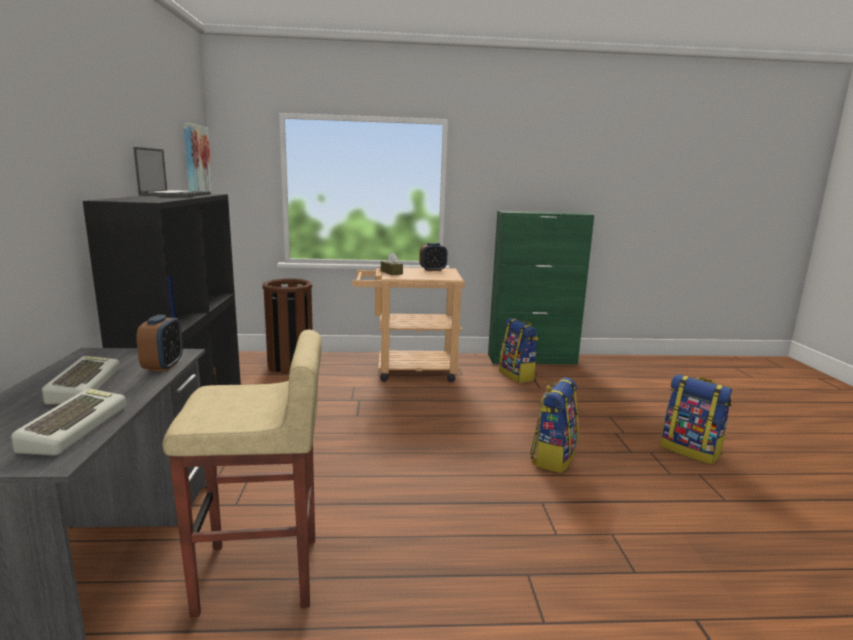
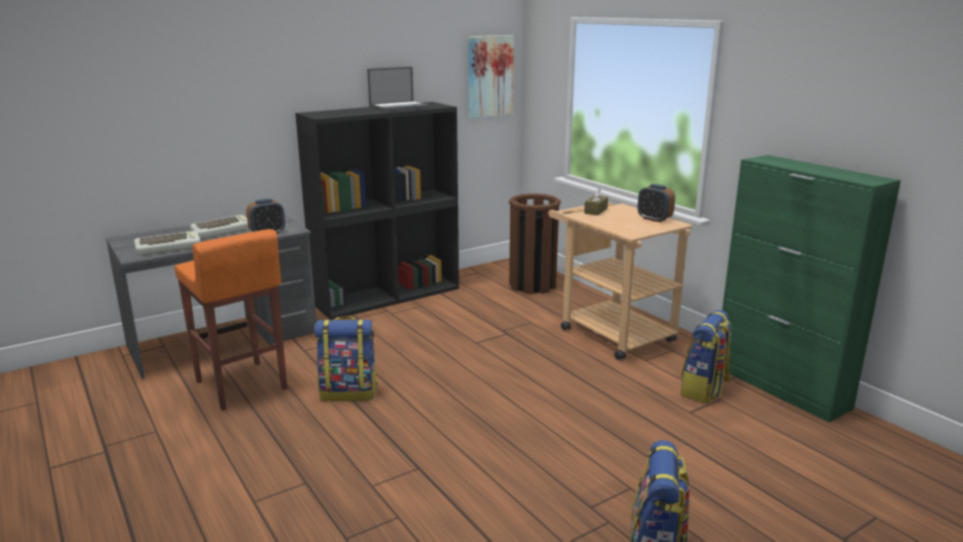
camera: 60 degrees right, 5 degrees up
beige stool [162,330,322,618] -> orange stool [174,229,287,411]
backpack [530,377,579,473] -> backpack moved to [314,316,377,401]

